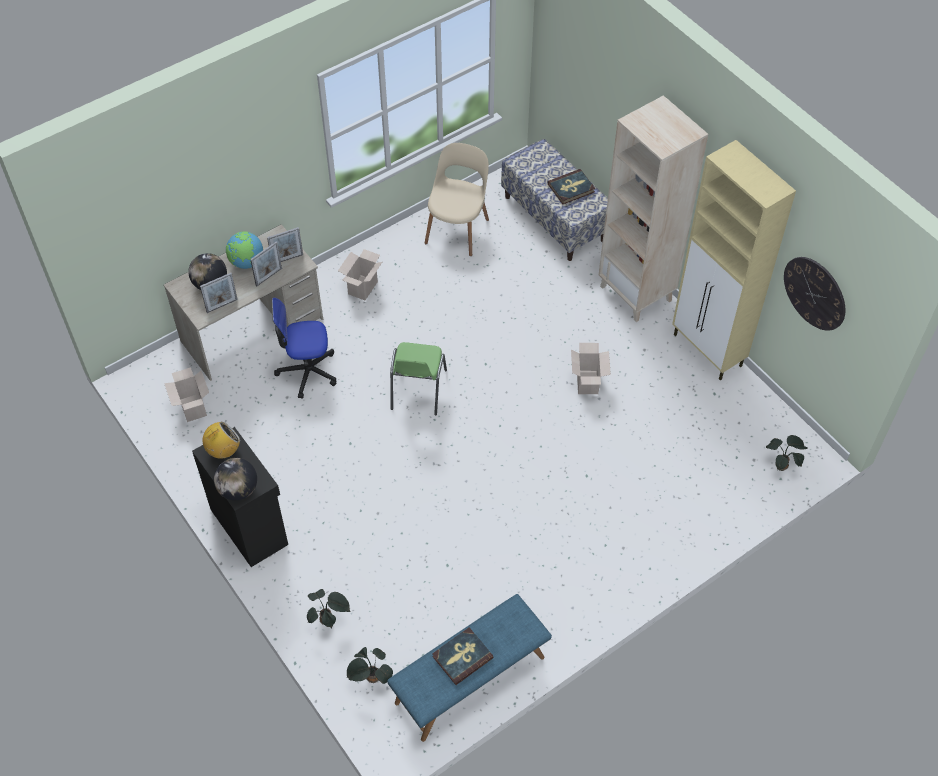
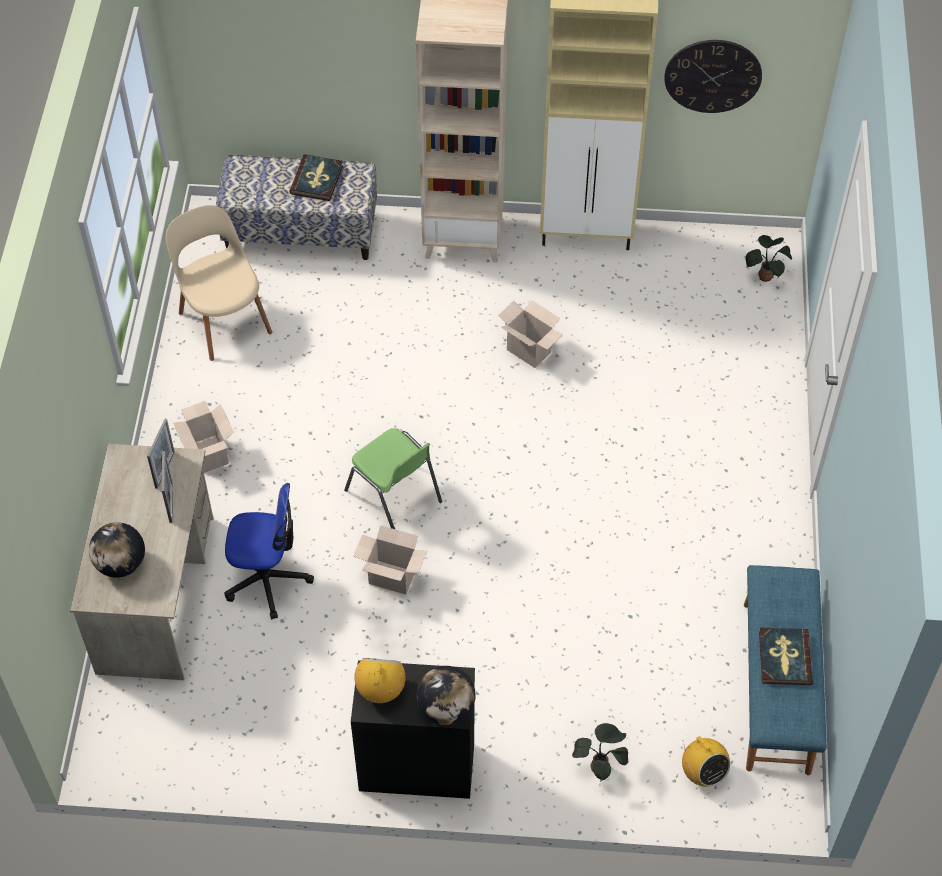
camera: 50 degrees left, 0 degrees up
cardboard box [164,367,209,422] -> cardboard box moved to [353,525,427,594]
picture frame [200,273,238,313] -> none
globe [226,231,263,269] -> none
office chair [272,297,336,399] -> office chair turned 120 degrees counterclockwise [224,483,314,619]
potted plant [347,647,393,684] -> radio [682,736,730,787]

